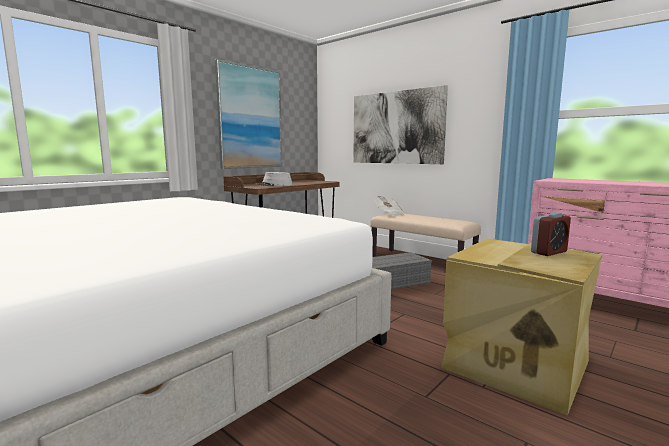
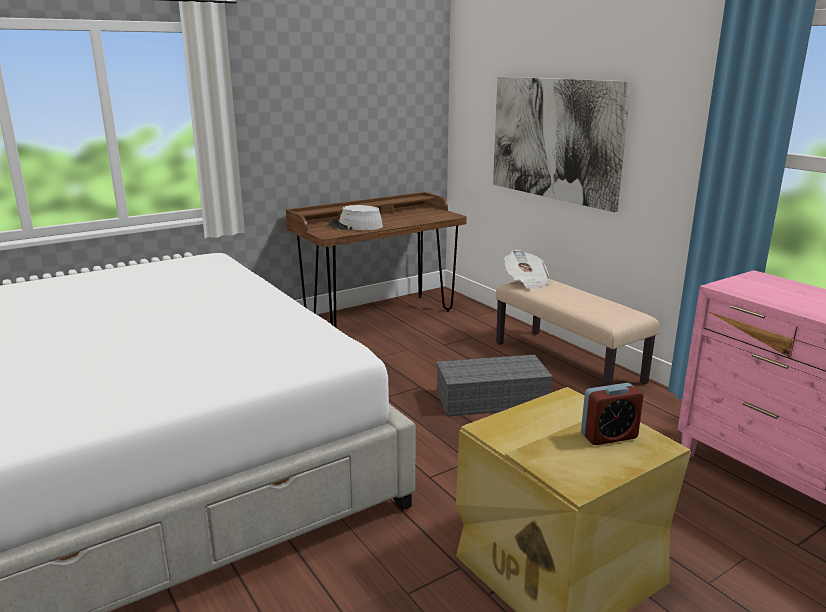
camera: 15 degrees right, 10 degrees up
picture [215,59,282,169] -> none

